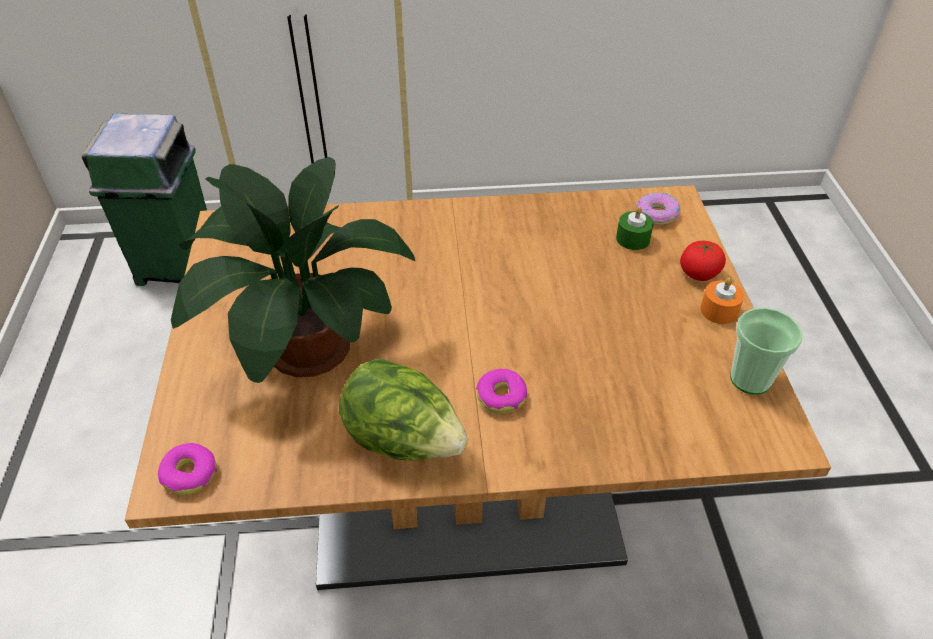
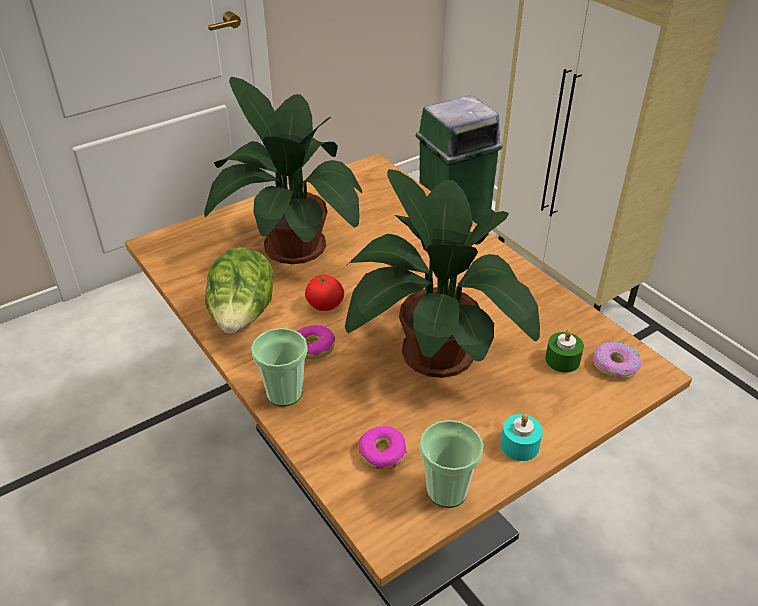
camera: 60 degrees right, 5 degrees down
donut [158,443,217,495] -> donut moved to [359,426,407,470]
tomato [680,241,726,281] -> tomato moved to [305,275,344,311]
orange candle [700,278,744,324] -> turquoise candle [500,414,543,461]
none -> cup [251,328,308,407]
none -> potted plant [345,169,540,378]

